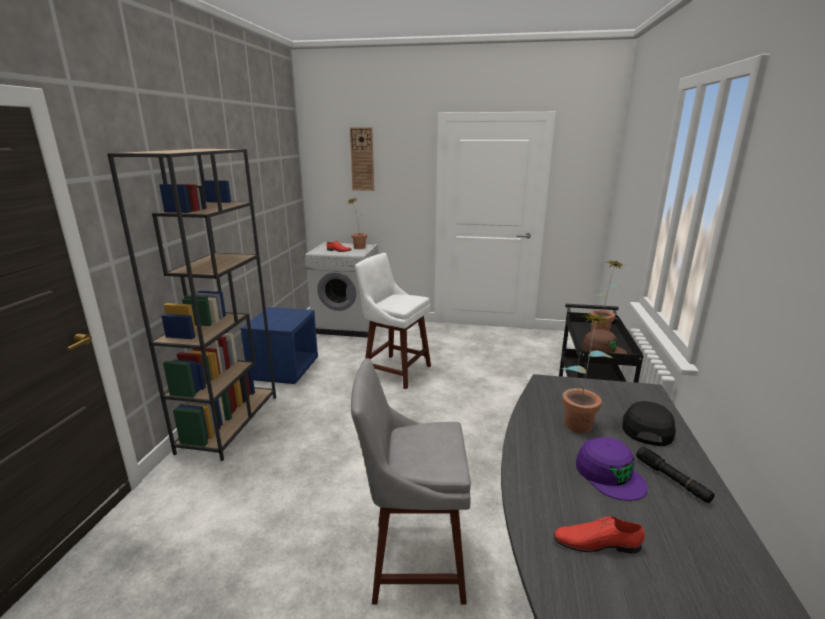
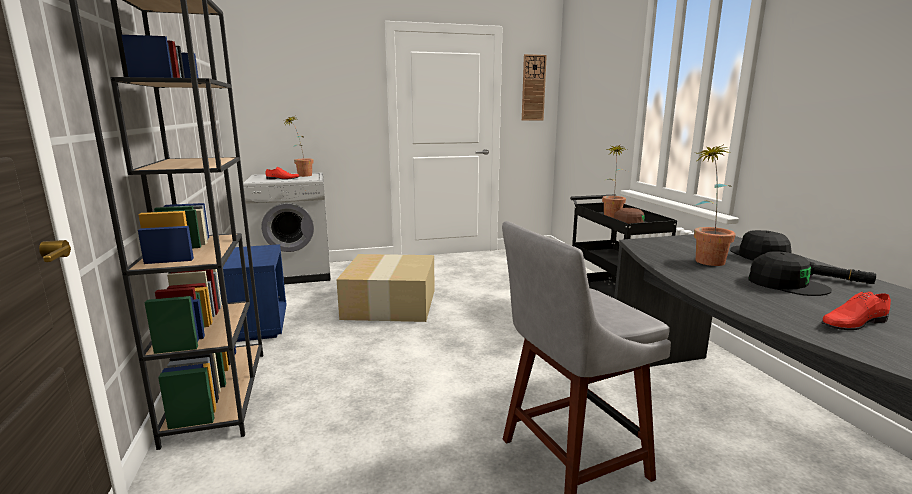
camera: 25 degrees left, 5 degrees down
wall clock [350,127,374,191] -> wall clock moved to [522,54,547,121]
white chair [355,253,431,389] -> cardboard box [336,254,435,322]
purple cap [576,437,648,501] -> black cap [748,251,832,296]

